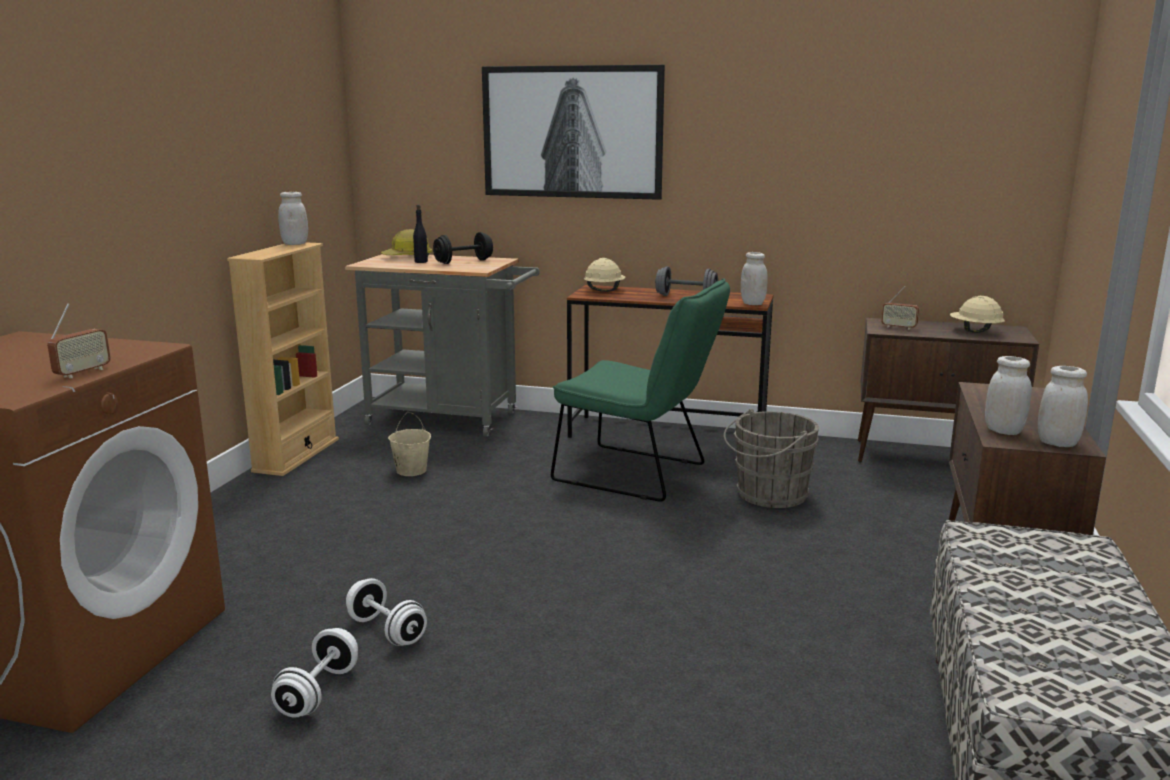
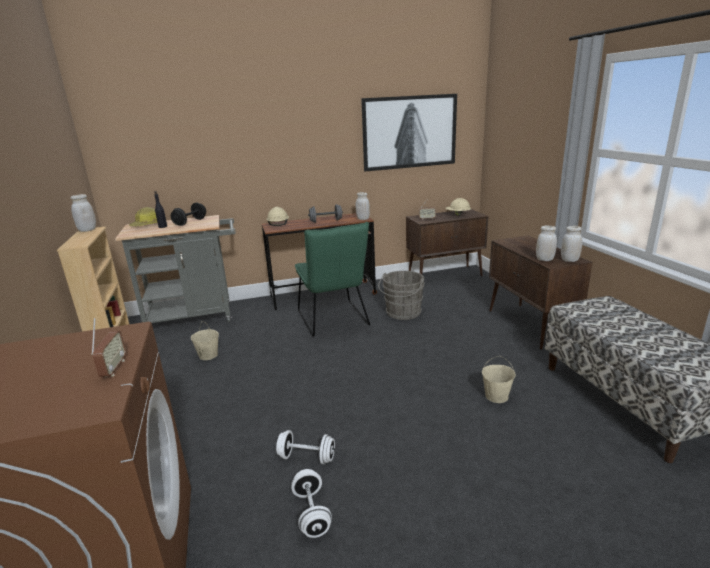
camera: 30 degrees left, 5 degrees up
picture [482,65,665,200] -> picture moved to [361,94,457,171]
green chair [551,278,730,502] -> green chair turned 75 degrees clockwise [295,222,370,337]
none -> beige bucket [482,356,516,403]

